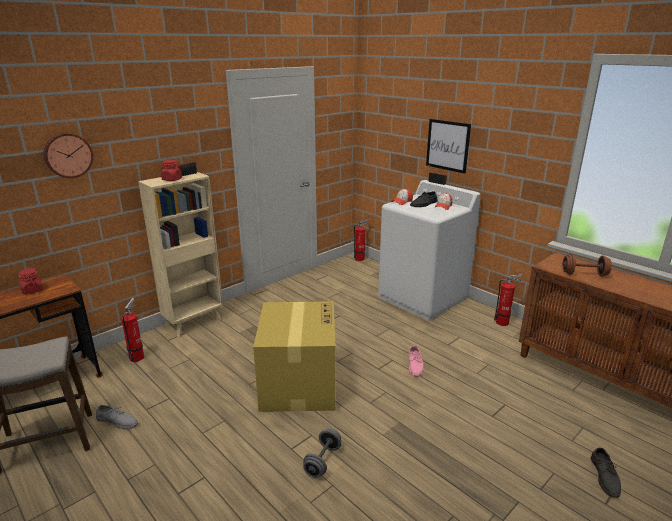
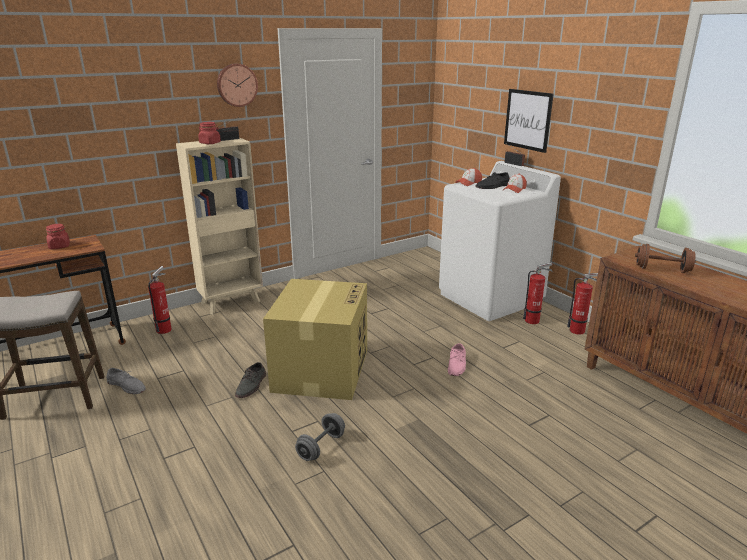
camera: 10 degrees right, 0 degrees up
wall clock [43,133,93,178] -> wall clock moved to [217,63,258,107]
fire extinguisher [354,218,369,261] -> fire extinguisher moved to [523,262,553,324]
grey shoe [590,447,621,498] -> grey shoe moved to [235,362,266,398]

